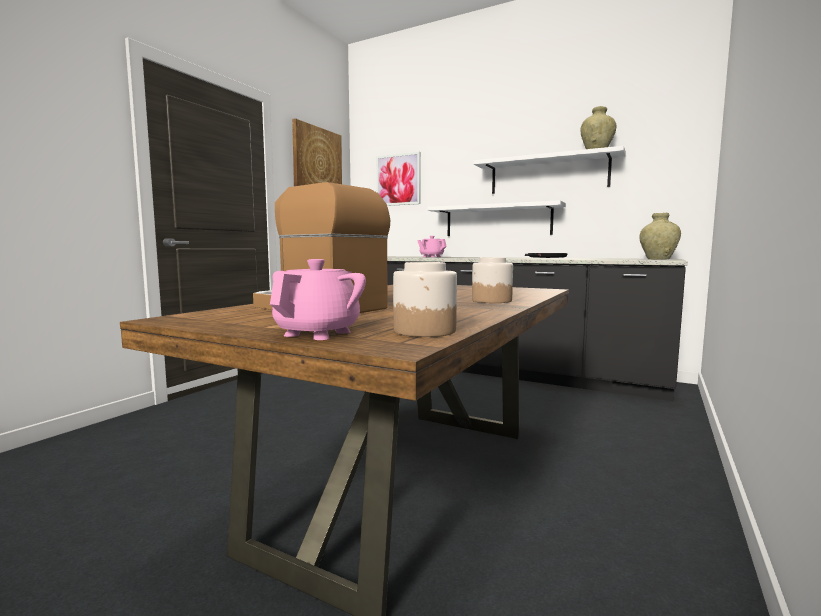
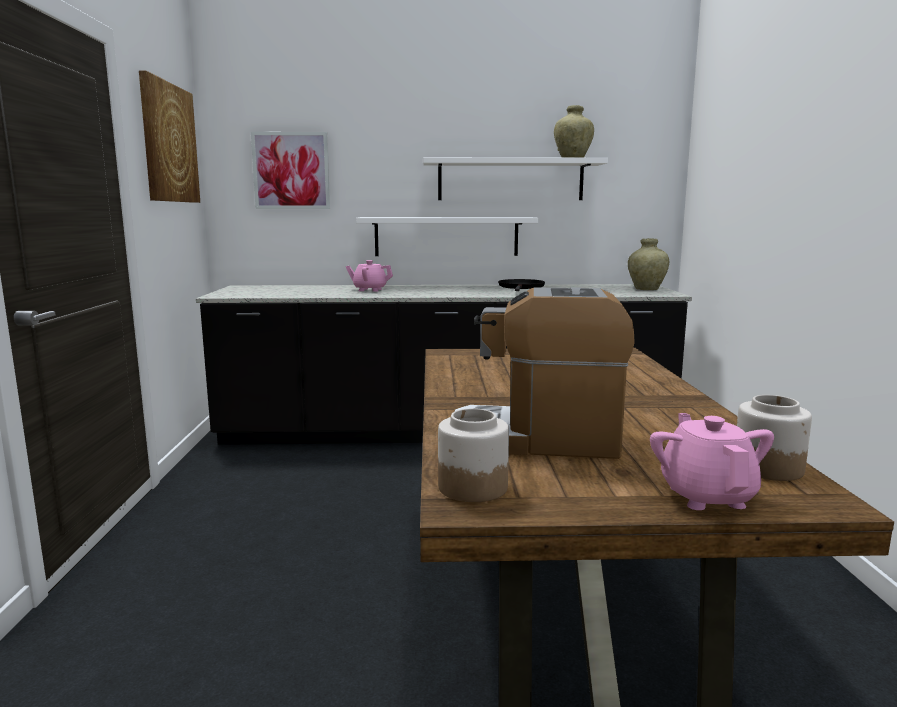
camera: 30 degrees left, 5 degrees up
jar [472,257,513,303] -> jar moved to [438,408,509,502]

